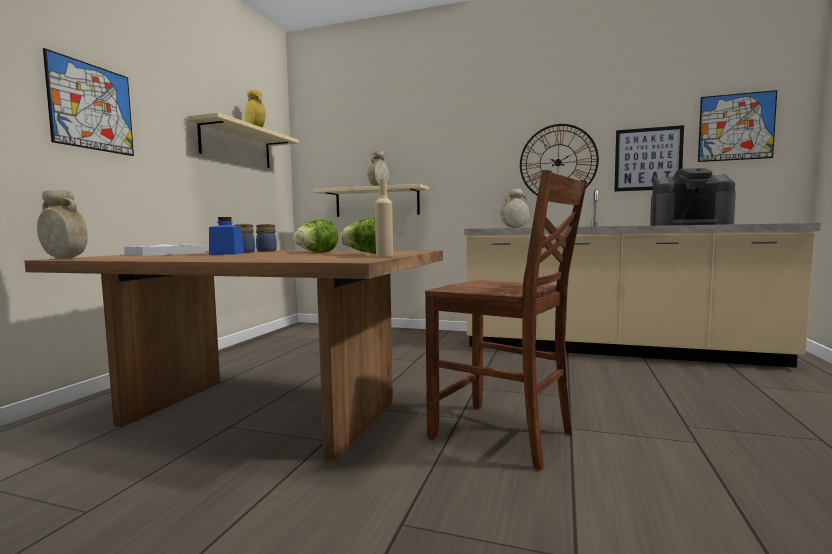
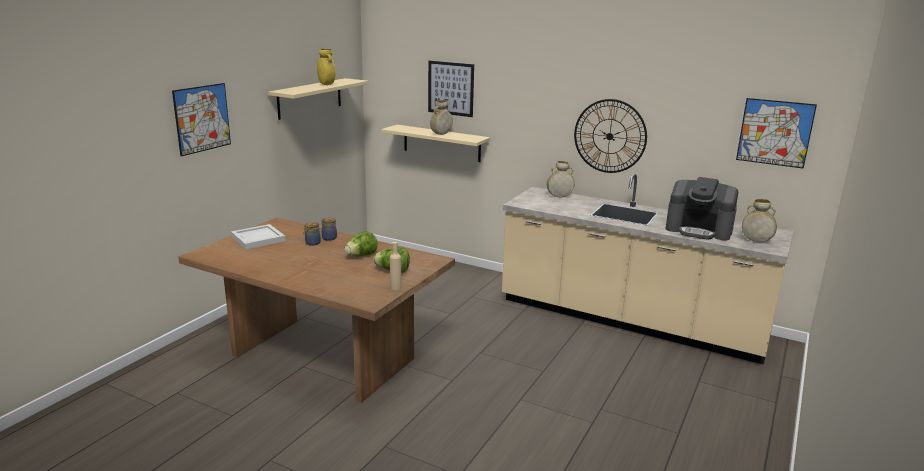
camera: 10 degrees right, 15 degrees up
beige vase [37,190,88,258] -> beige vase moved to [742,199,777,242]
blue jar [209,217,244,255] -> none
brown chair [425,170,587,470] -> none
picture [614,125,684,192] -> picture moved to [428,61,474,117]

